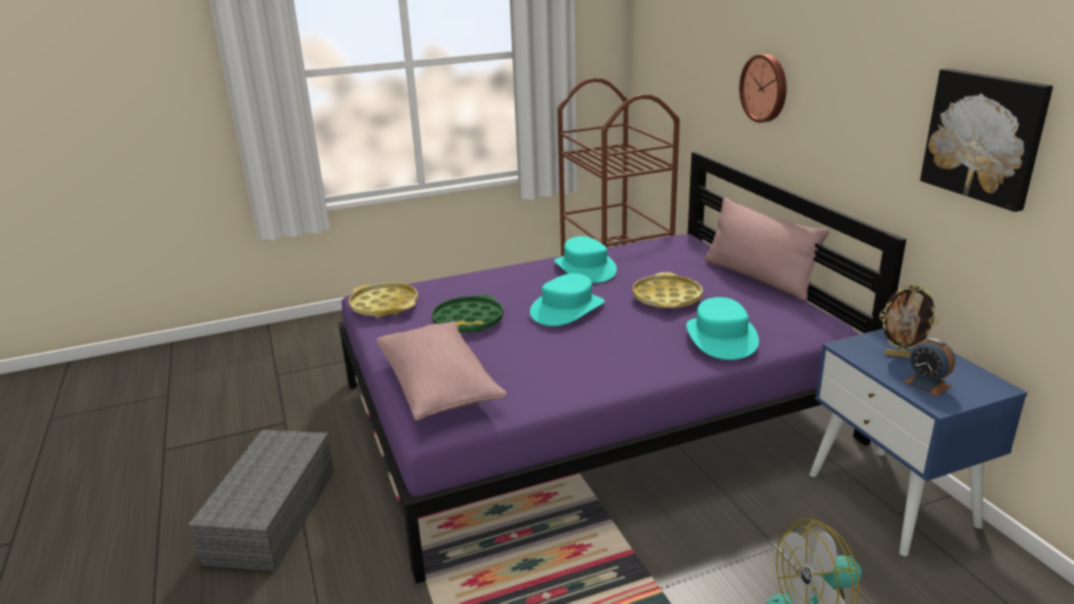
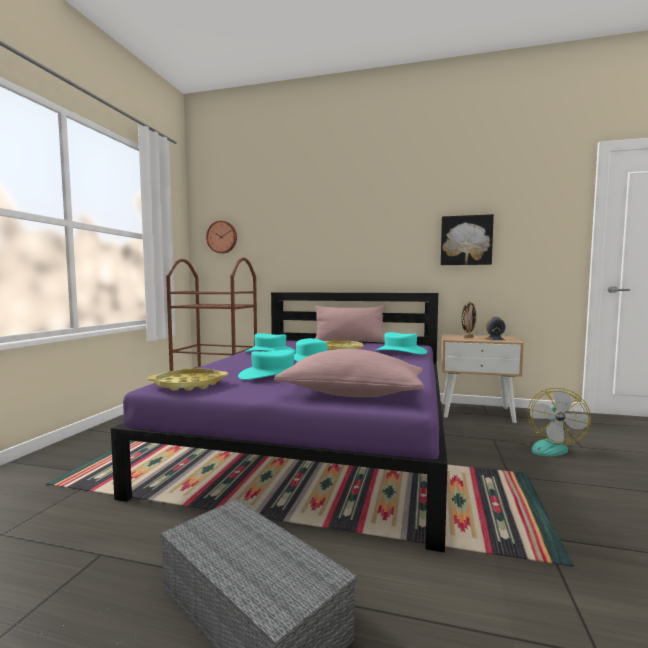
camera: 55 degrees left, 20 degrees down
green tray [432,294,504,334] -> turquoise hat [238,350,294,380]
wall clock [739,54,787,123] -> wall clock moved to [206,221,237,254]
blue nightstand [809,328,1027,556] -> beige nightstand [441,334,524,423]

